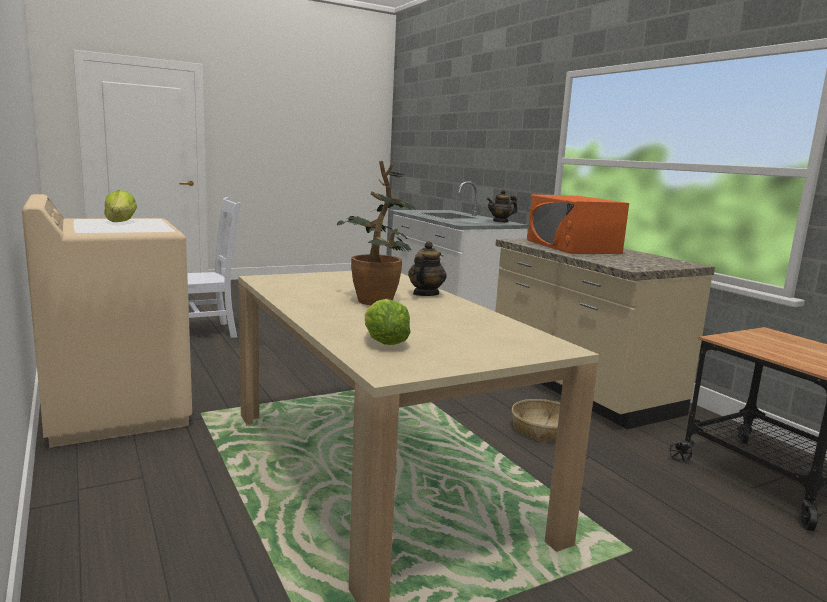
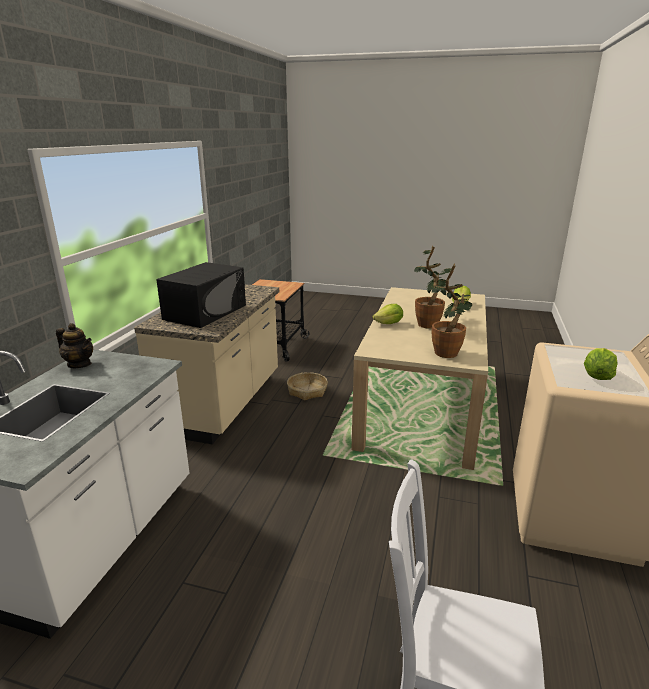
camera: 135 degrees left, 10 degrees up
teapot [408,241,447,296] -> lettuce [373,304,403,324]
orange microwave [527,194,629,254] -> black microwave [156,262,246,328]
none -> potted plant [431,264,473,358]

